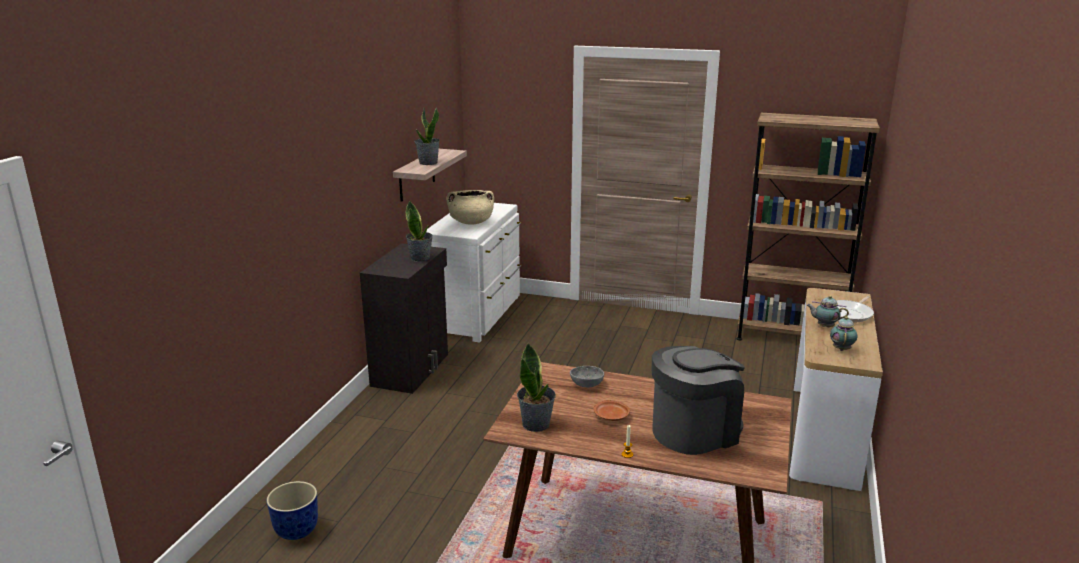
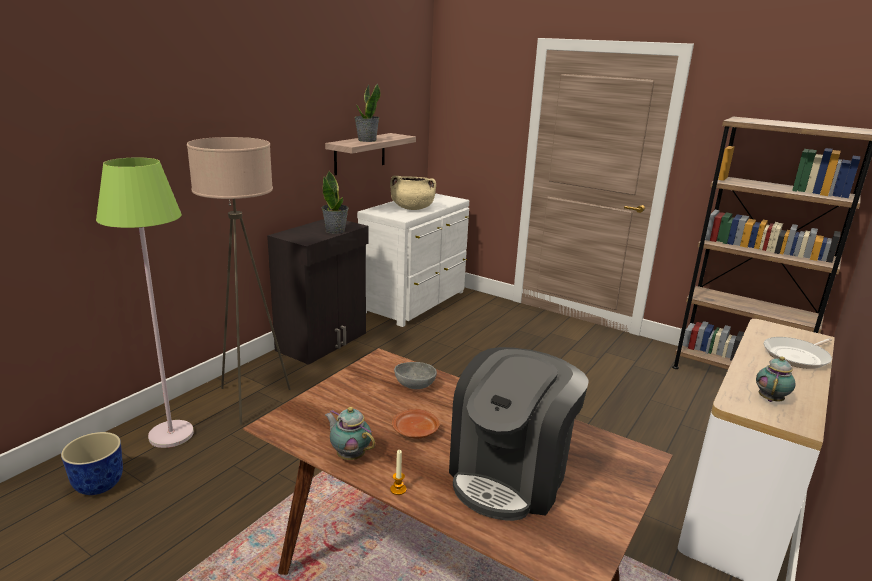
camera: 15 degrees right, 0 degrees up
potted plant [517,343,556,432] -> none
coffee machine [652,346,745,455] -> coffee machine turned 135 degrees clockwise [449,347,589,521]
teapot [807,296,849,328] -> teapot moved to [325,407,375,460]
none -> green floor lamp [96,157,194,448]
none -> beige floor lamp [187,137,291,425]

